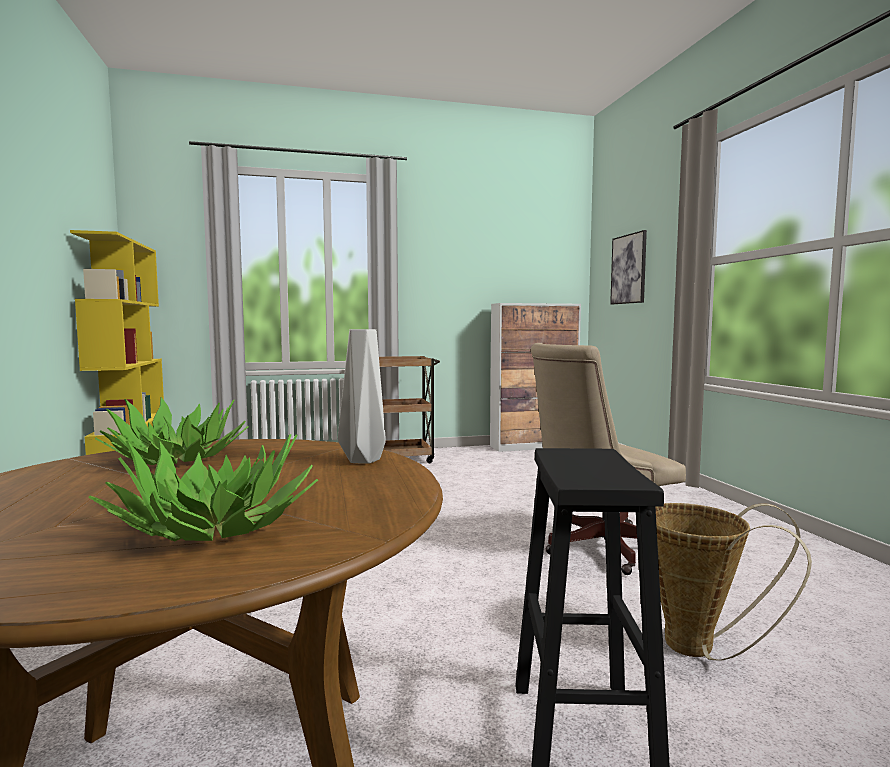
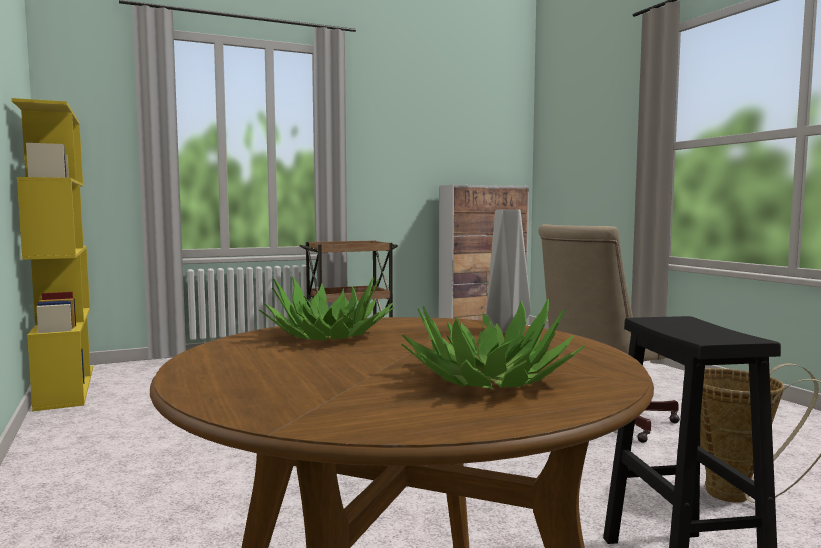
camera: 10 degrees left, 0 degrees up
picture [610,230,647,304] -> none

